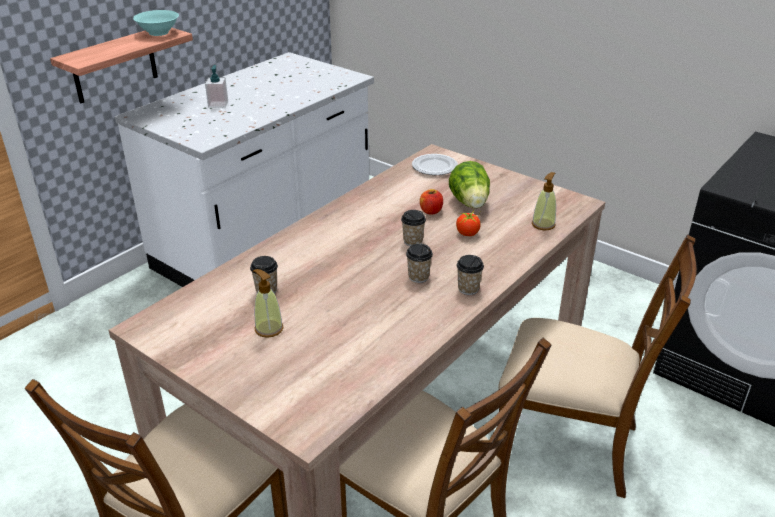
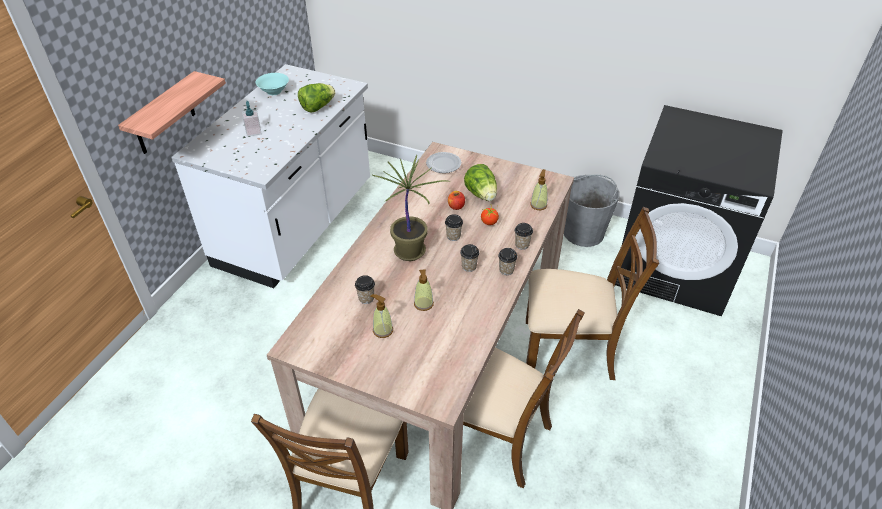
camera: 15 degrees left, 10 degrees up
turquoise bowl [133,10,179,36] -> turquoise bowl moved to [256,73,289,95]
none -> lettuce [298,83,335,113]
none -> potted plant [371,155,450,261]
none -> soap dispenser [414,269,434,311]
none -> cup [515,223,533,250]
none -> grey bucket [564,174,620,247]

